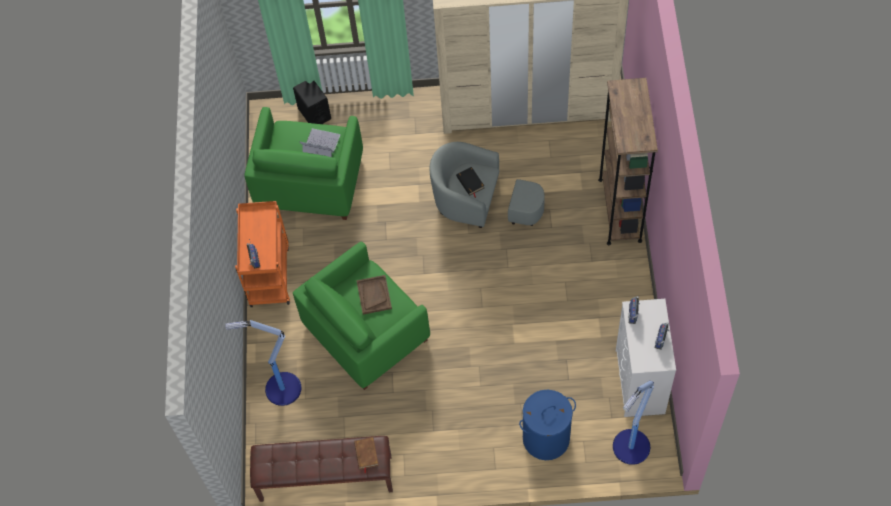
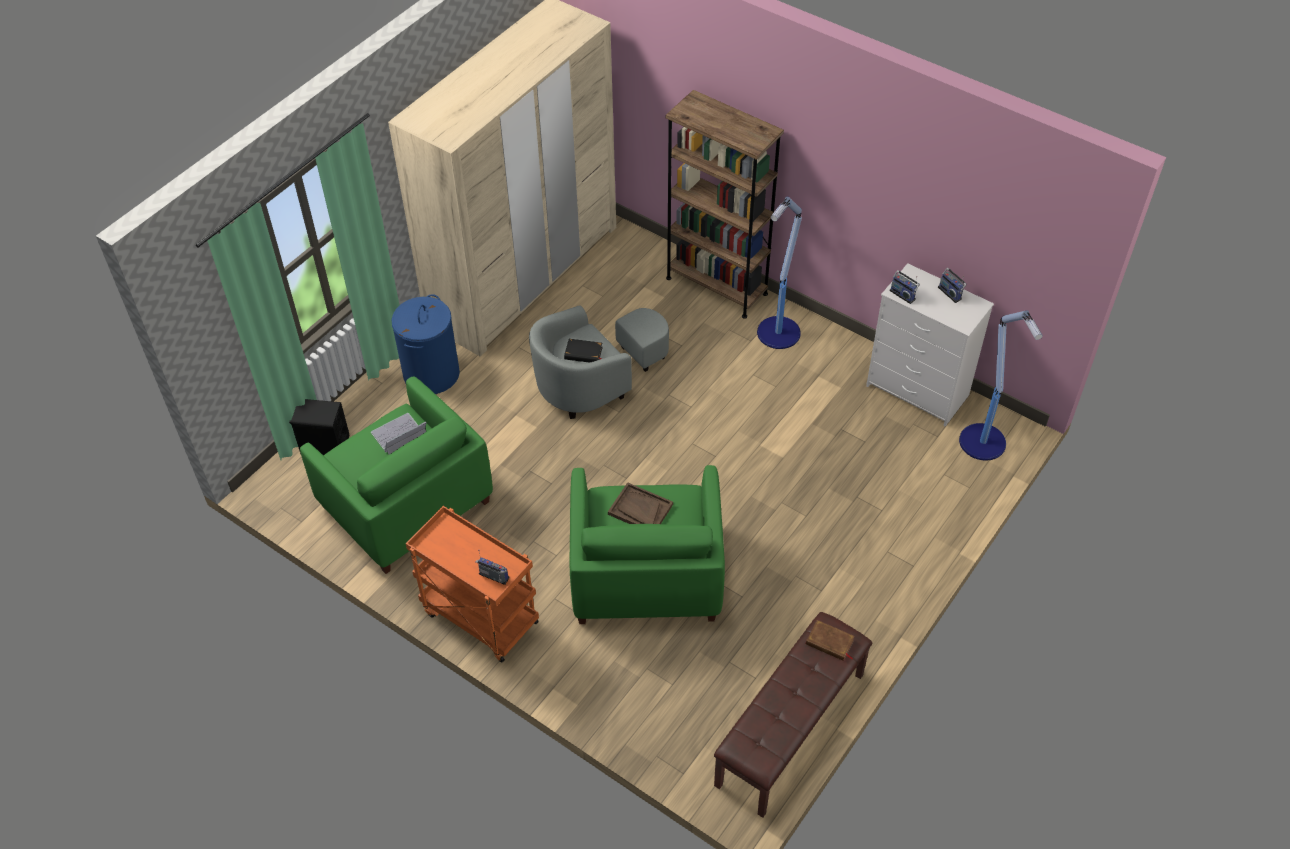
camera: 55 degrees left, 10 degrees down
floor lamp [225,320,301,406] -> floor lamp moved to [757,197,802,349]
blue laundry basket [519,390,576,460] -> blue laundry basket moved to [392,294,460,394]

